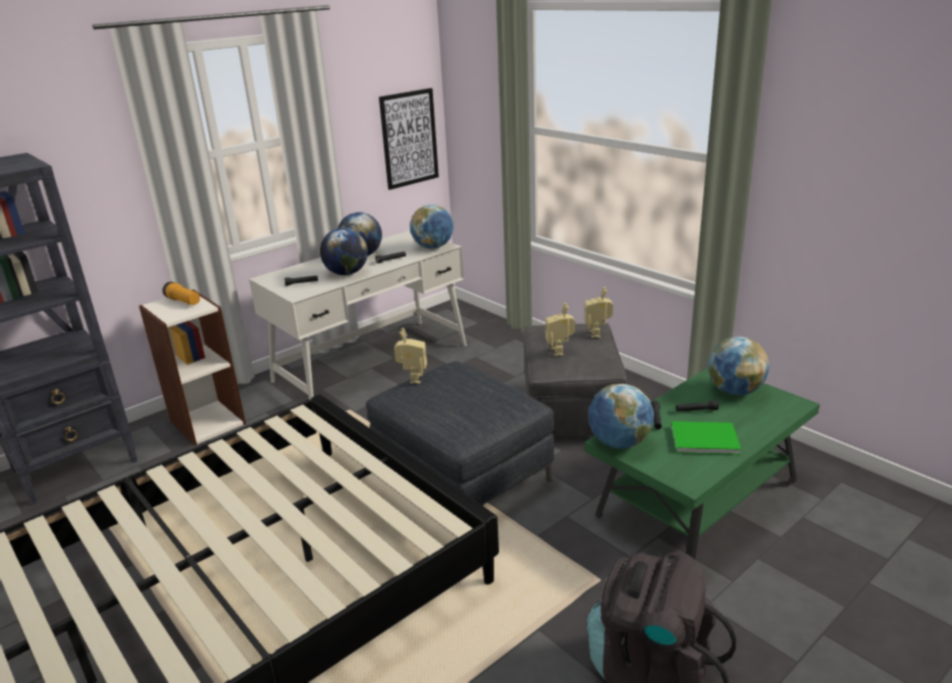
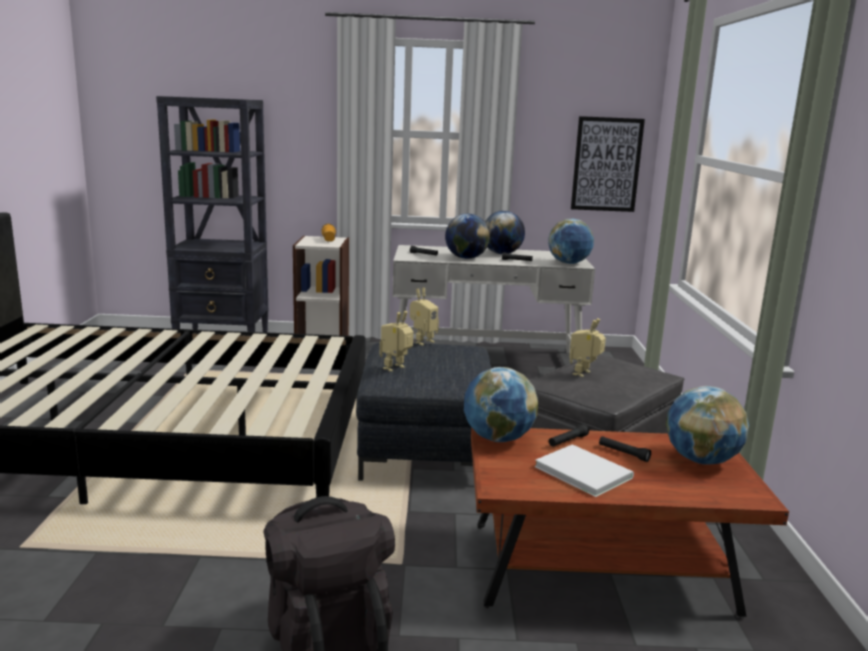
camera: 40 degrees right, 10 degrees down
toy robot [584,287,613,338] -> toy robot moved to [380,311,413,372]
green coffee table [584,368,820,560] -> brown coffee table [471,427,789,619]
green book [671,421,741,455] -> white book [535,444,634,497]

